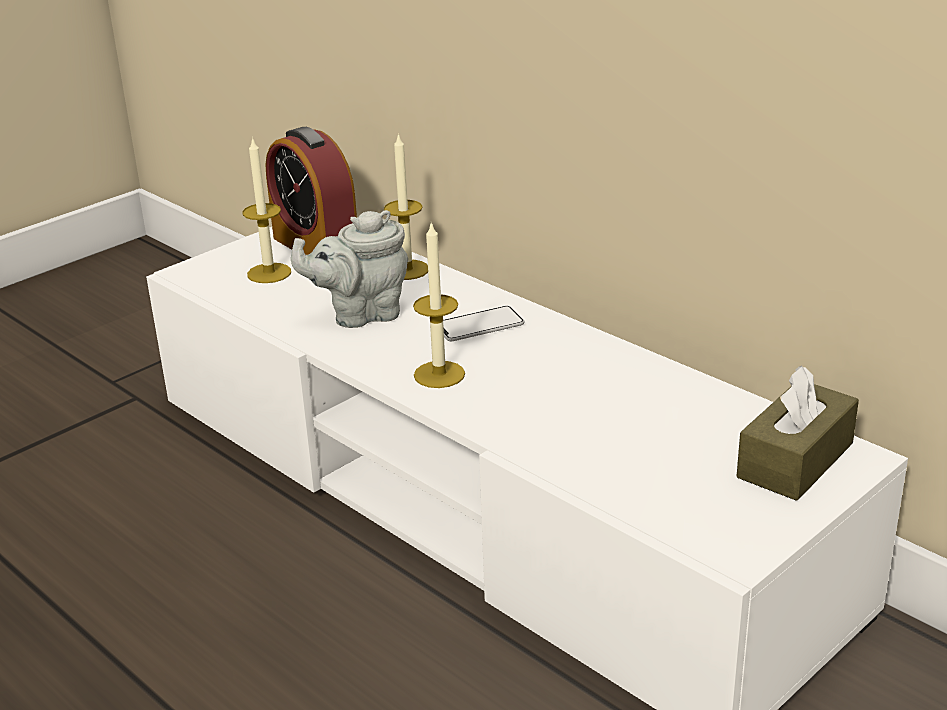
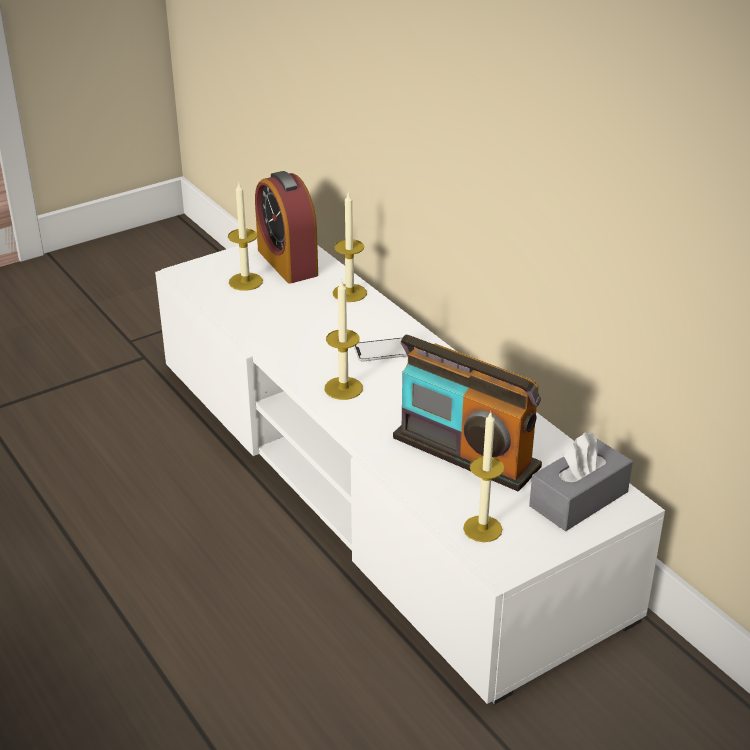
camera: 10 degrees right, 5 degrees up
grey teapot [291,210,408,328] -> none
brown tissue box [737,365,859,501] -> grey tissue box [529,432,633,531]
none -> radio [393,334,542,491]
none -> candle [463,411,504,542]

